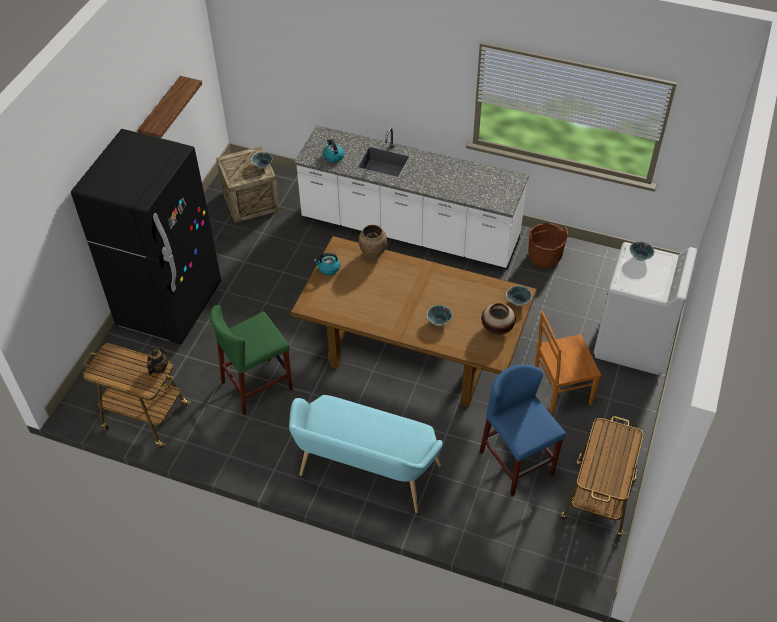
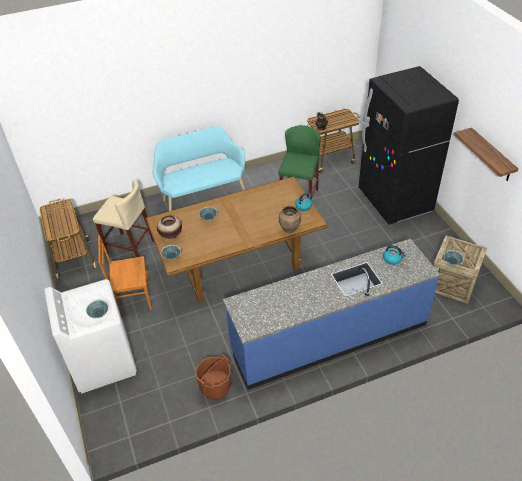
camera: 140 degrees right, 5 degrees down
white counter [294,125,529,269] -> blue counter [223,239,440,390]
blue stool [480,364,566,496] -> beige stool [93,180,154,257]
brown chair [535,311,601,414] -> brown chair turned 135 degrees counterclockwise [98,235,152,315]

